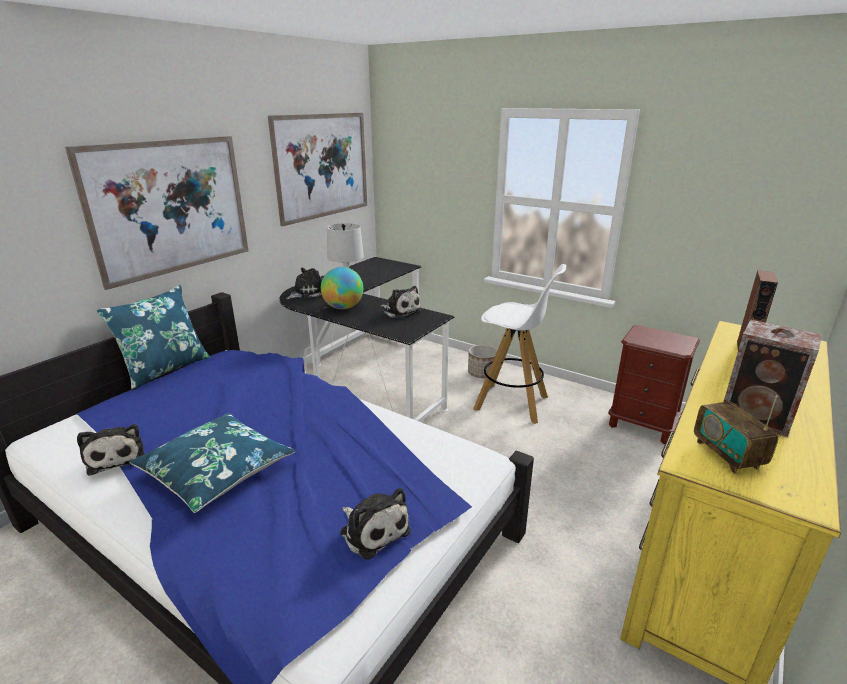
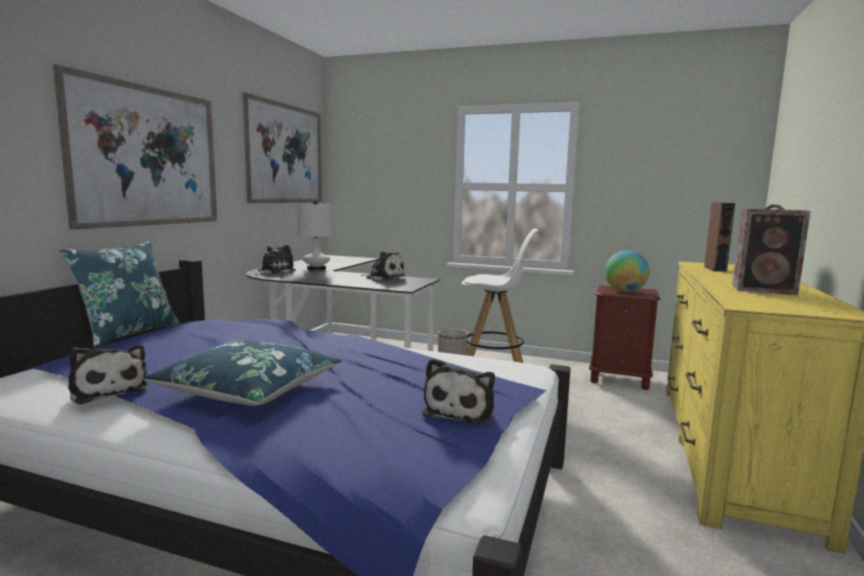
camera: 15 degrees left, 15 degrees down
globe [321,267,363,309] -> globe moved to [605,250,650,292]
plush toy [340,488,411,560] -> plush toy turned 75 degrees clockwise [422,358,495,425]
radio [694,395,779,474] -> none

